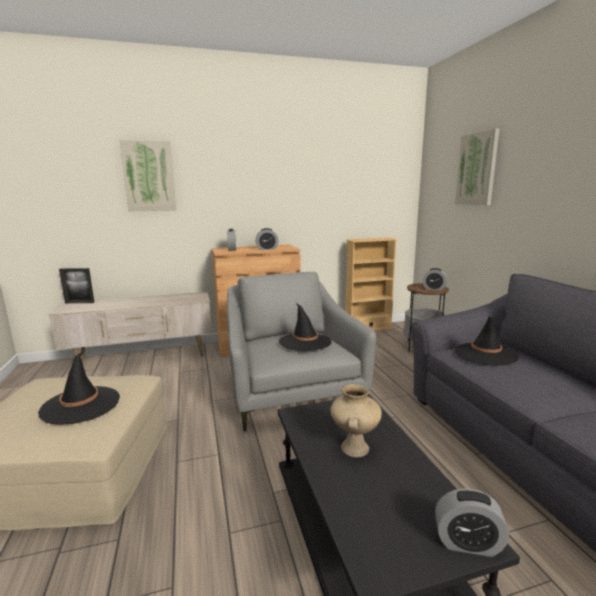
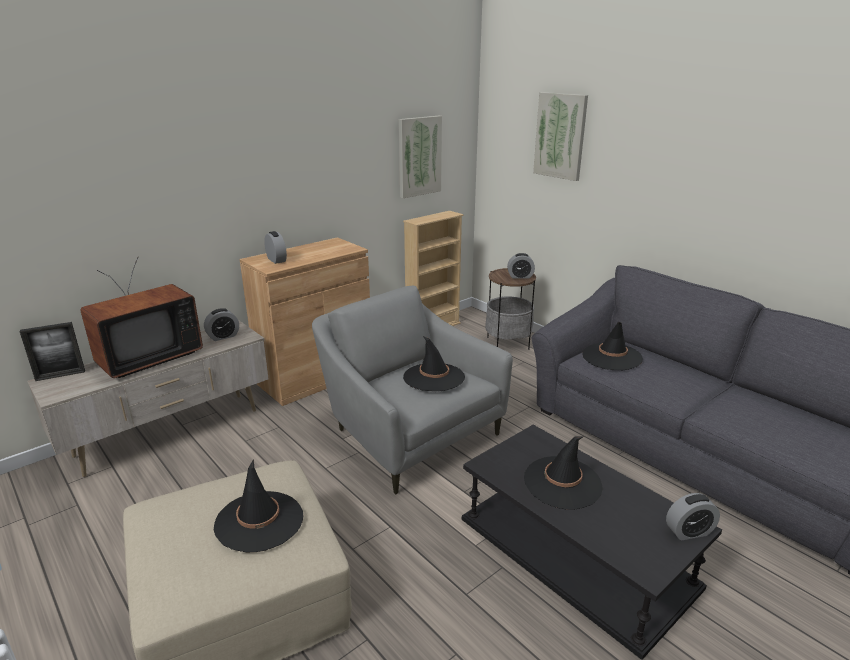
camera: 25 degrees left, 10 degrees up
picture [120,140,176,212] -> picture moved to [399,116,442,198]
alarm clock [256,228,279,250] -> alarm clock moved to [204,308,239,341]
beige vase [330,384,382,457] -> black hat [524,436,603,510]
none -> television [80,257,203,378]

